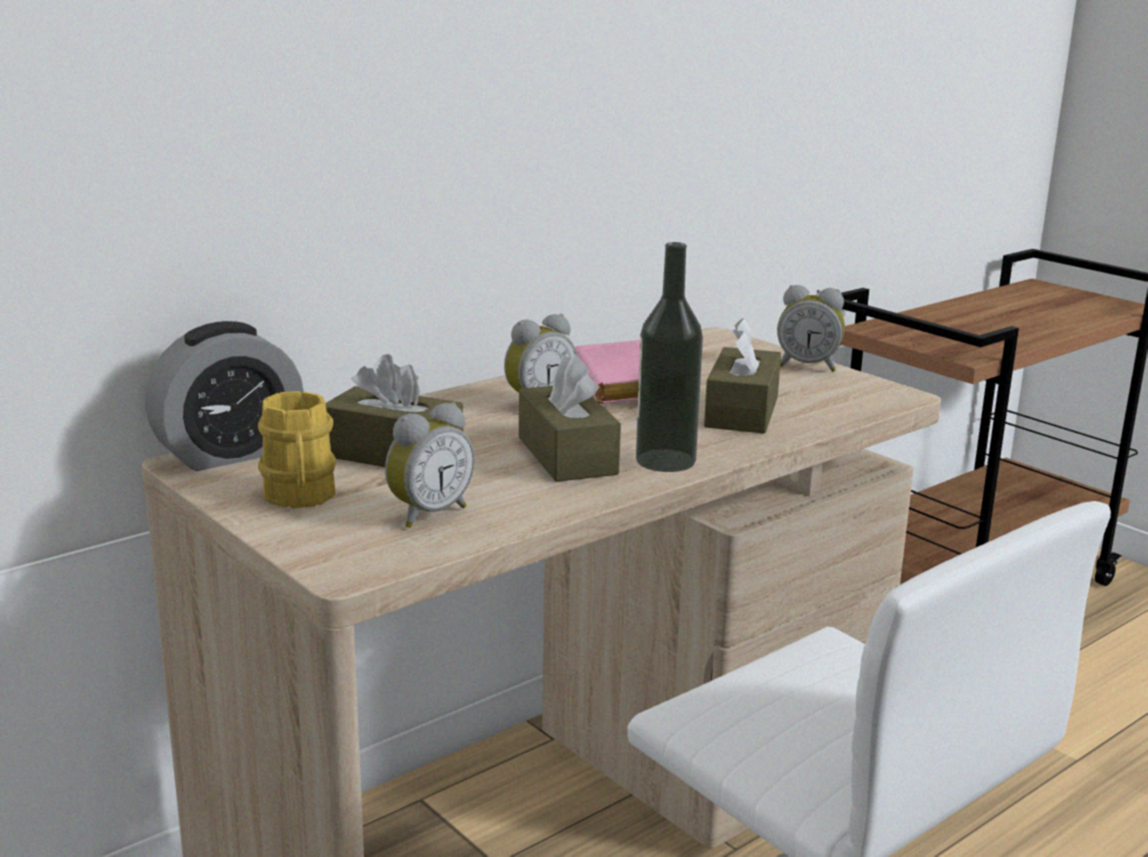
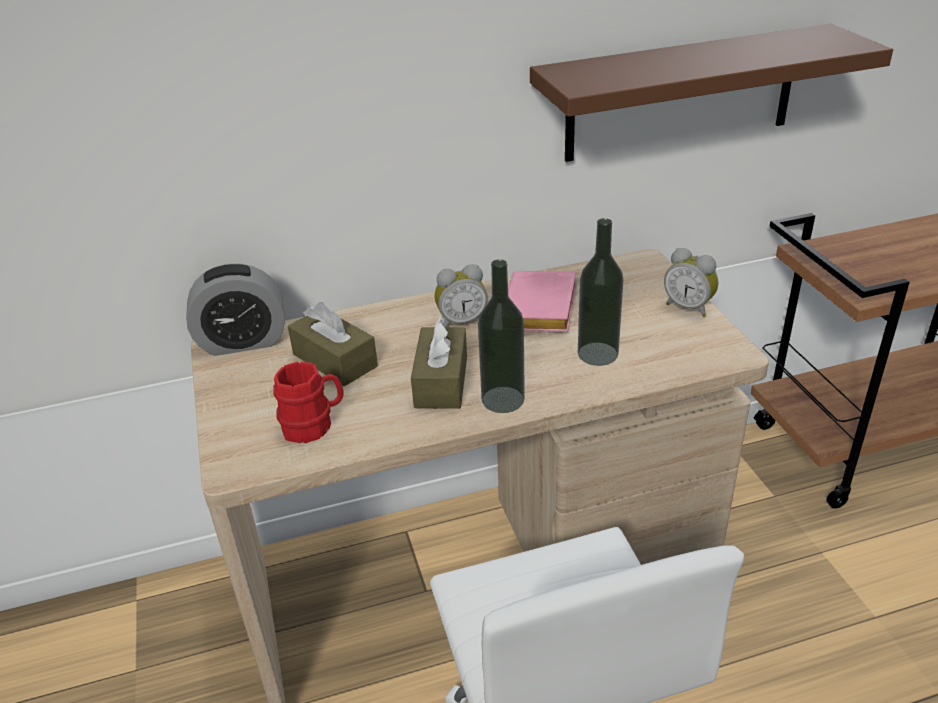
camera: 25 degrees right, 15 degrees up
yellow mug [258,391,336,508] -> none
alarm clock [385,402,475,528] -> red mug [273,361,344,443]
brown tissue box [704,318,781,434] -> bottle [578,218,624,366]
none -> brown shelf [530,24,893,162]

